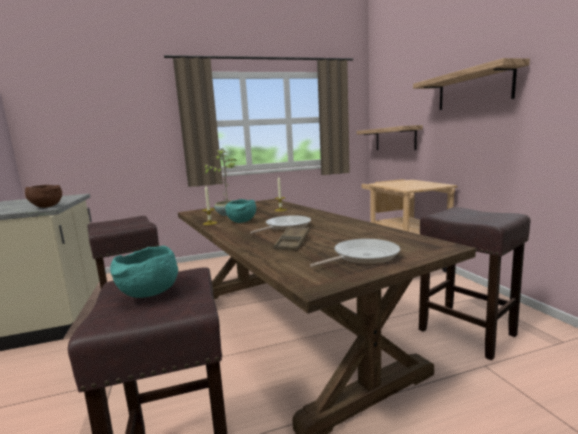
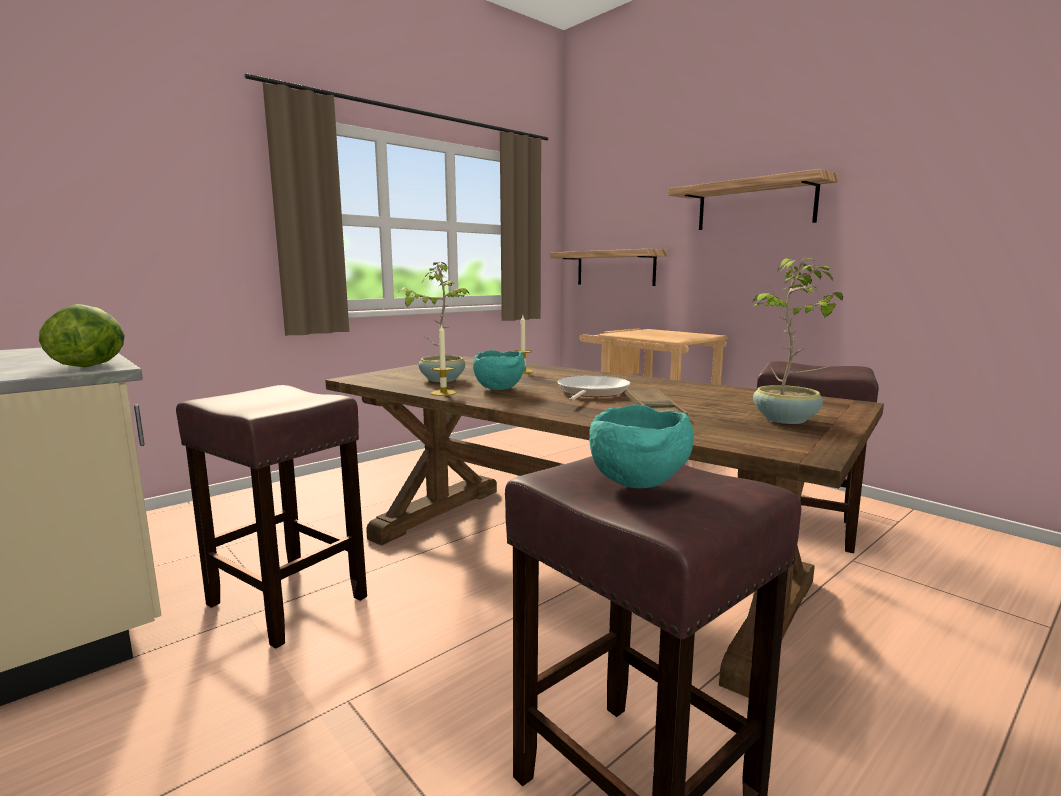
camera: 25 degrees left, 0 degrees up
brown bowl [25,185,62,208] -> lettuce [39,304,125,367]
frying pan [310,239,400,267] -> potted plant [753,258,843,424]

